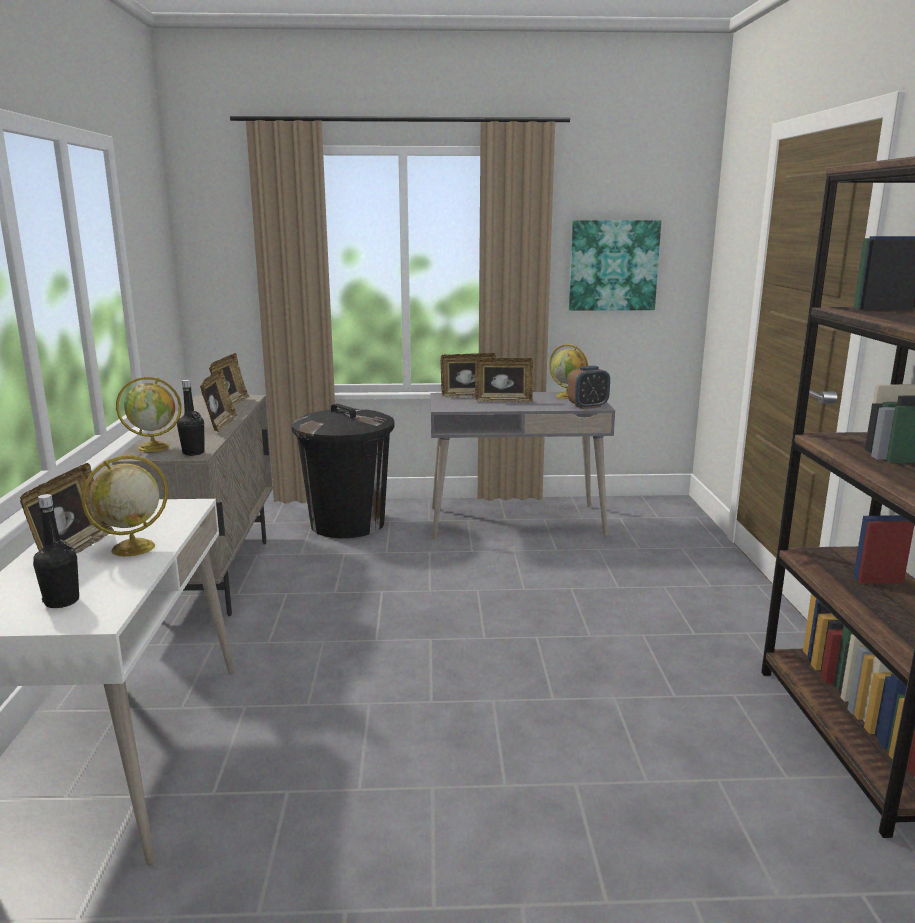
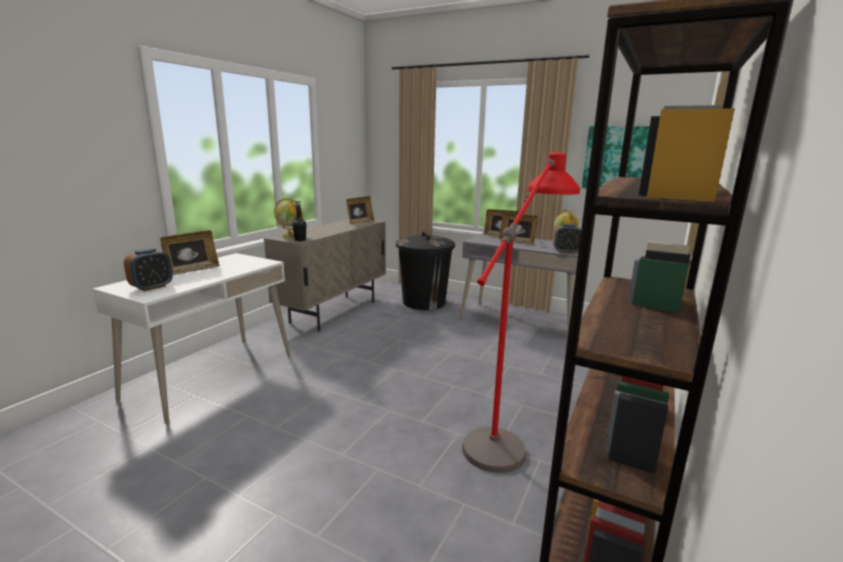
camera: 30 degrees right, 0 degrees up
black bottle [33,494,79,608] -> alarm clock [124,248,173,291]
globe [82,455,168,556] -> none
picture frame [200,368,238,432] -> none
none -> red floor lamp [462,152,580,473]

